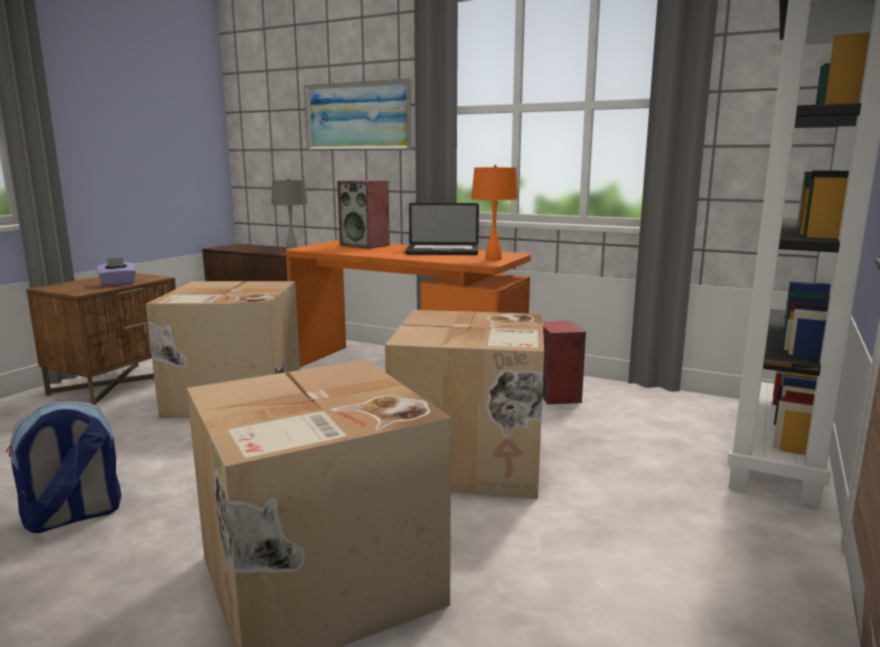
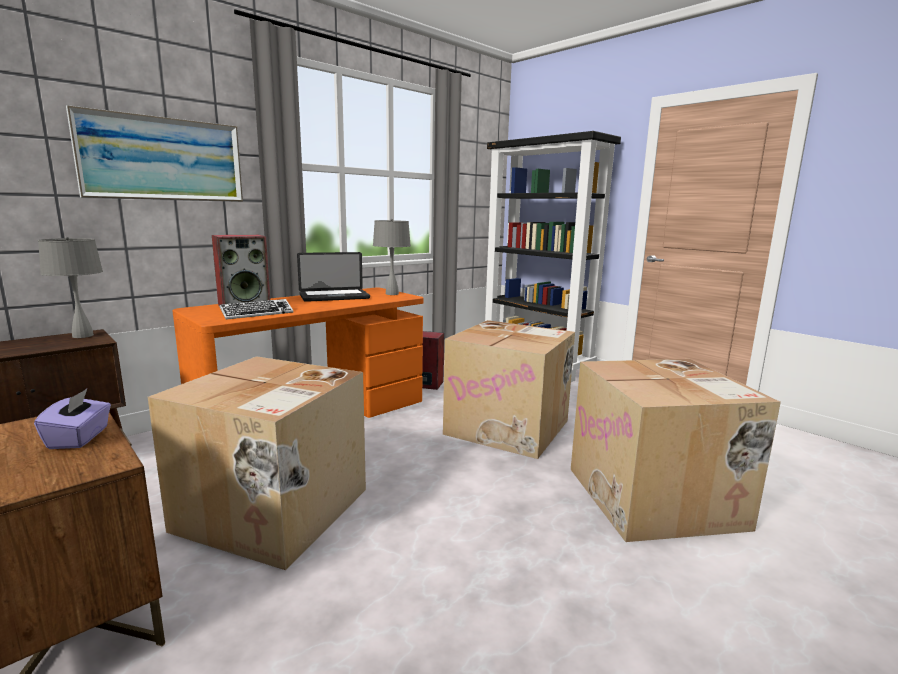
camera: 70 degrees left, 0 degrees up
backpack [6,402,121,533] -> none
laptop [405,203,479,255] -> laptop turned 45 degrees clockwise [297,252,370,302]
orange table lamp [471,165,518,260] -> grey table lamp [373,219,411,295]
none -> keyboard [219,299,294,320]

